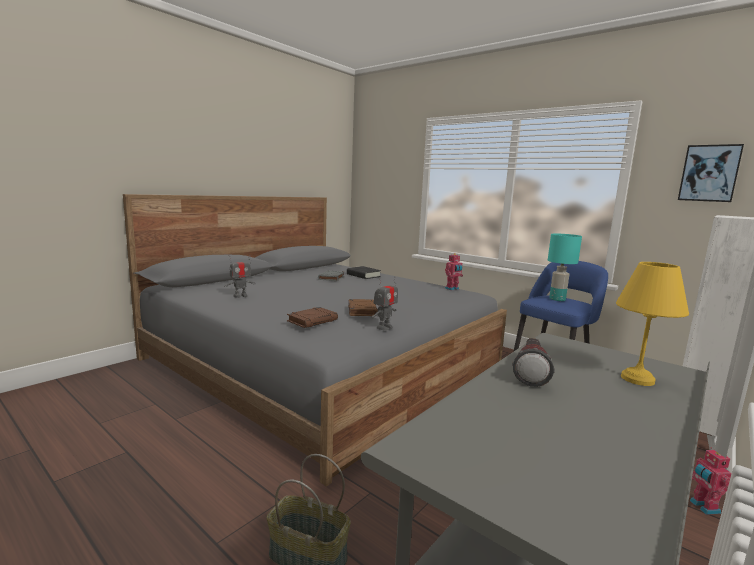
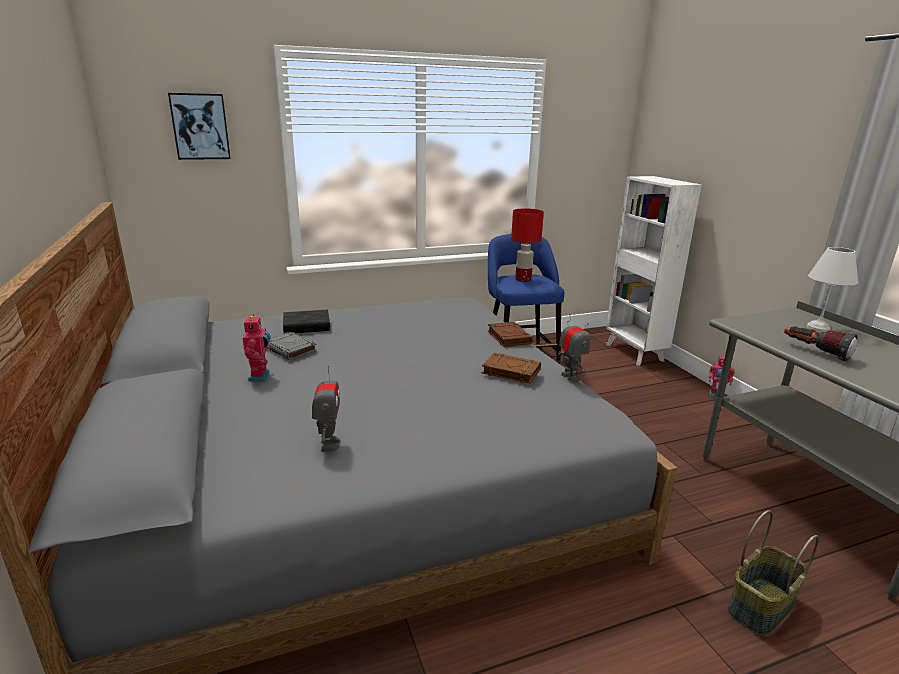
camera: 60 degrees left, 10 degrees up
brown book [287,307,338,328] -> brown book moved to [488,322,533,347]
toy robot [445,253,463,290] -> toy robot moved to [243,314,271,381]
turquoise table lamp [548,233,582,301] -> red table lamp [511,208,544,282]
yellow table lamp [616,262,689,386] -> white table lamp [807,247,858,332]
picture [678,144,744,202] -> picture moved to [168,93,231,160]

